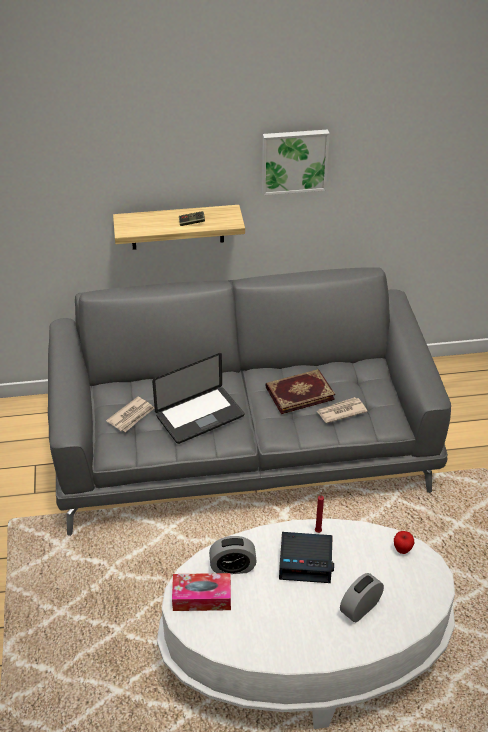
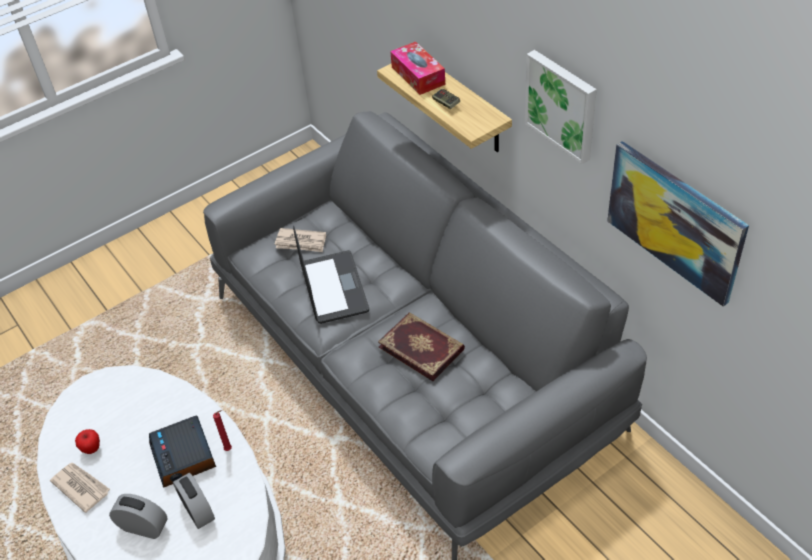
camera: 65 degrees right, 5 degrees up
laptop [152,353,244,444] -> laptop turned 135 degrees counterclockwise [293,226,369,324]
tissue box [172,573,231,611] -> tissue box moved to [390,42,445,95]
alarm clock [209,536,257,574] -> alarm clock moved to [173,473,215,529]
newspaper [316,397,367,423] -> newspaper moved to [50,463,110,513]
apple [394,531,414,554] -> apple moved to [75,429,100,454]
none -> picture [607,141,749,306]

